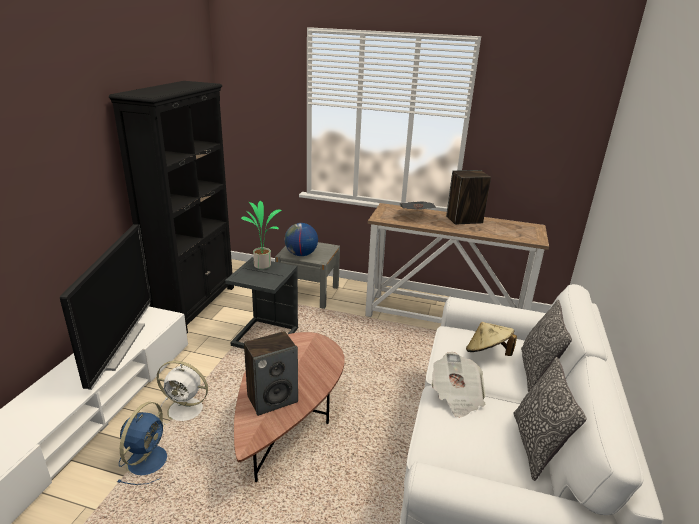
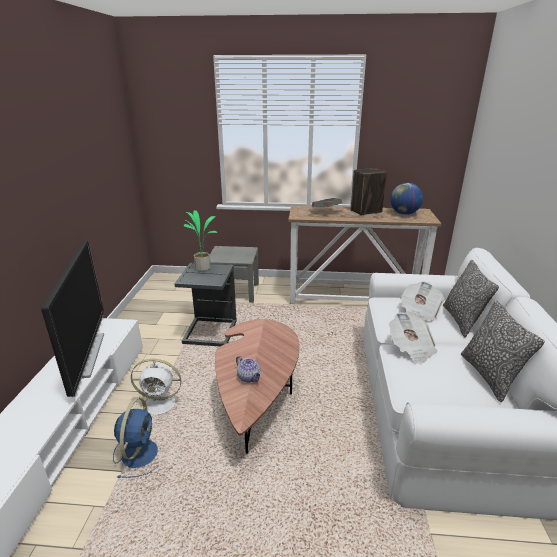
camera: 10 degrees left, 0 degrees up
black bookcase [109,81,234,333] -> none
speaker [244,331,298,416] -> teapot [236,356,262,383]
globe [285,223,318,256] -> globe moved to [390,183,423,215]
beige hat [466,322,517,356] -> newspaper [400,281,445,321]

